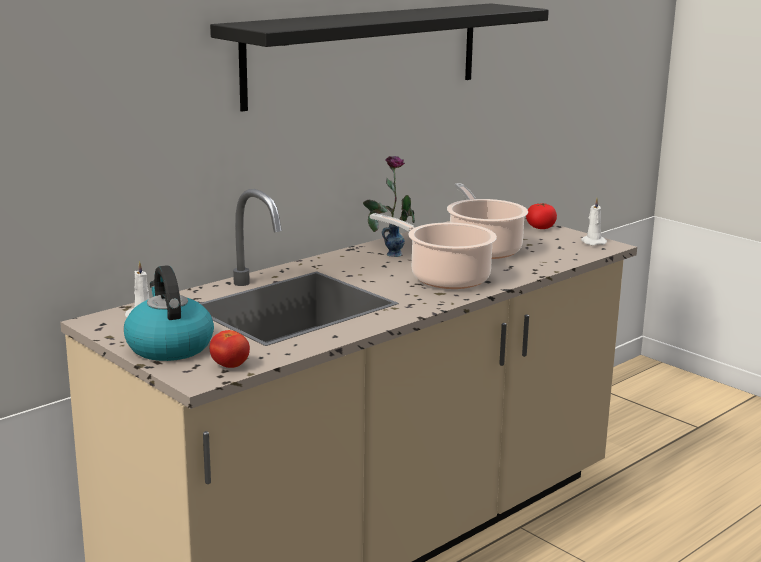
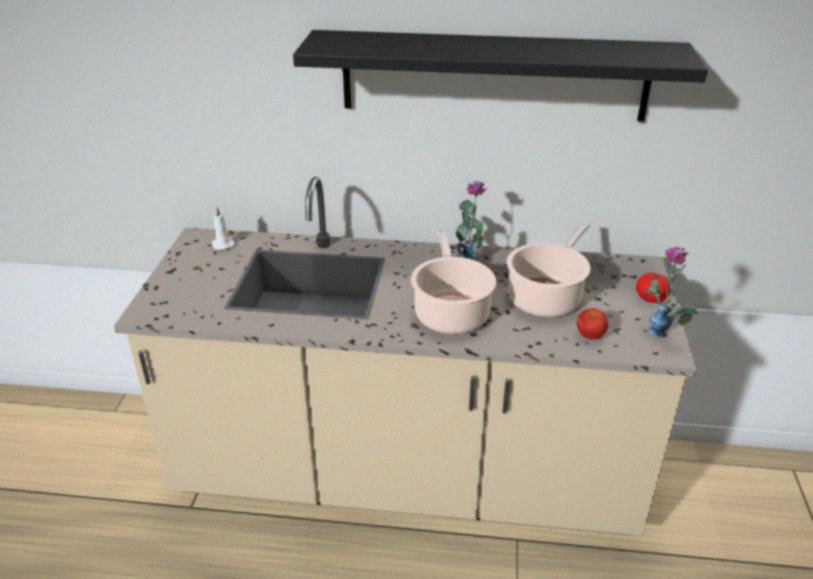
camera: 50 degrees right, 15 degrees up
kettle [124,265,214,361] -> none
tomato [210,330,250,368] -> tomato moved to [577,308,608,340]
white candle [581,198,607,245] -> vase [645,247,699,338]

